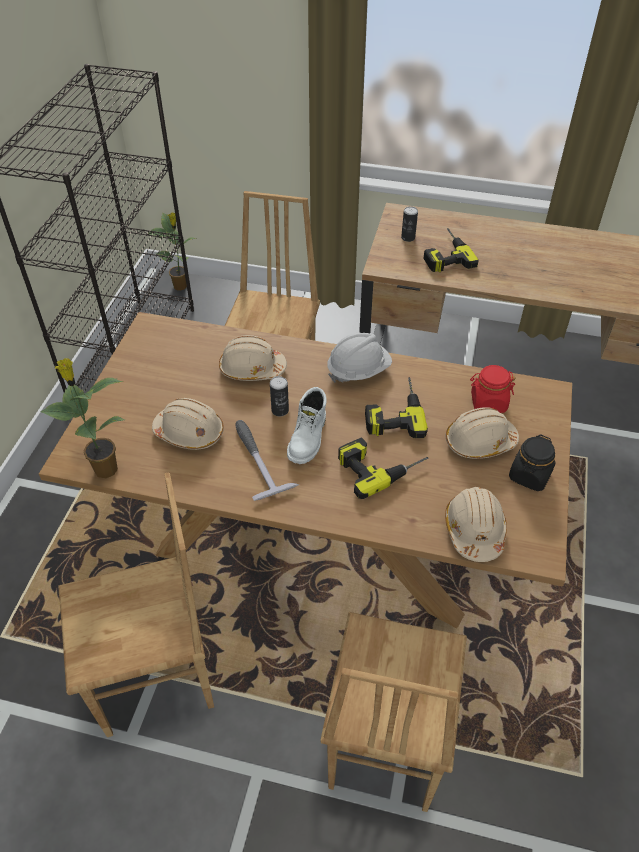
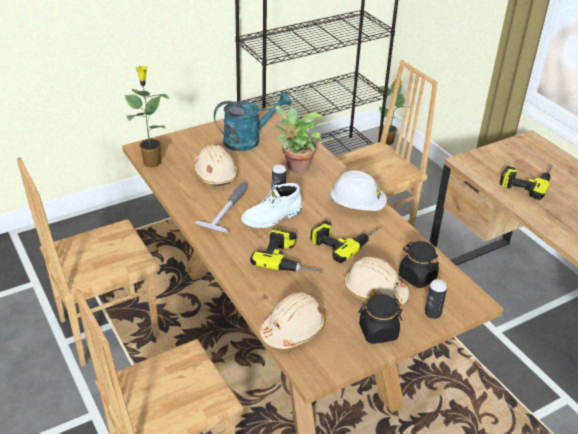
camera: 45 degrees right, 10 degrees down
brown chair [58,473,214,737] -> brown chair turned 120 degrees clockwise [17,158,160,367]
beige hard hat [219,335,287,381] -> potted plant [273,105,324,173]
can [401,206,418,242] -> can moved to [425,280,447,319]
red jar [470,365,515,413] -> black jar [399,241,439,288]
none -> turquoise watering can [214,91,292,151]

